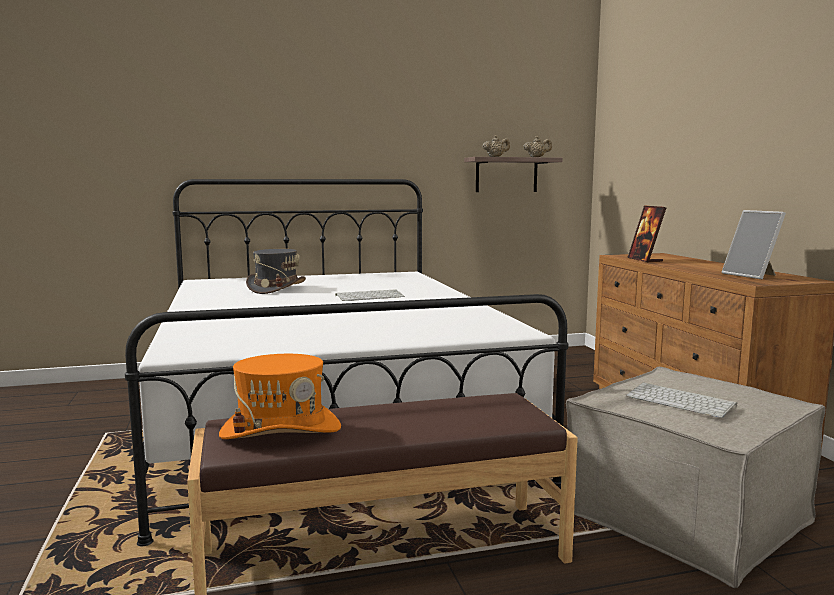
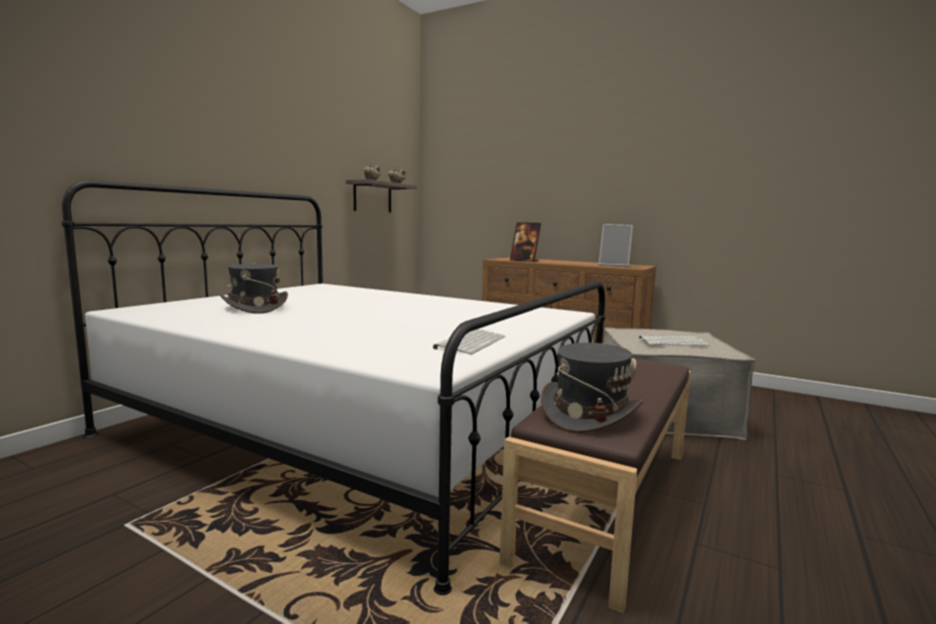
camera: 45 degrees left, 0 degrees up
orange hat [219,354,341,439] -> grey hat [541,343,643,433]
keyboard [335,289,405,301] -> keyboard moved to [433,329,506,355]

